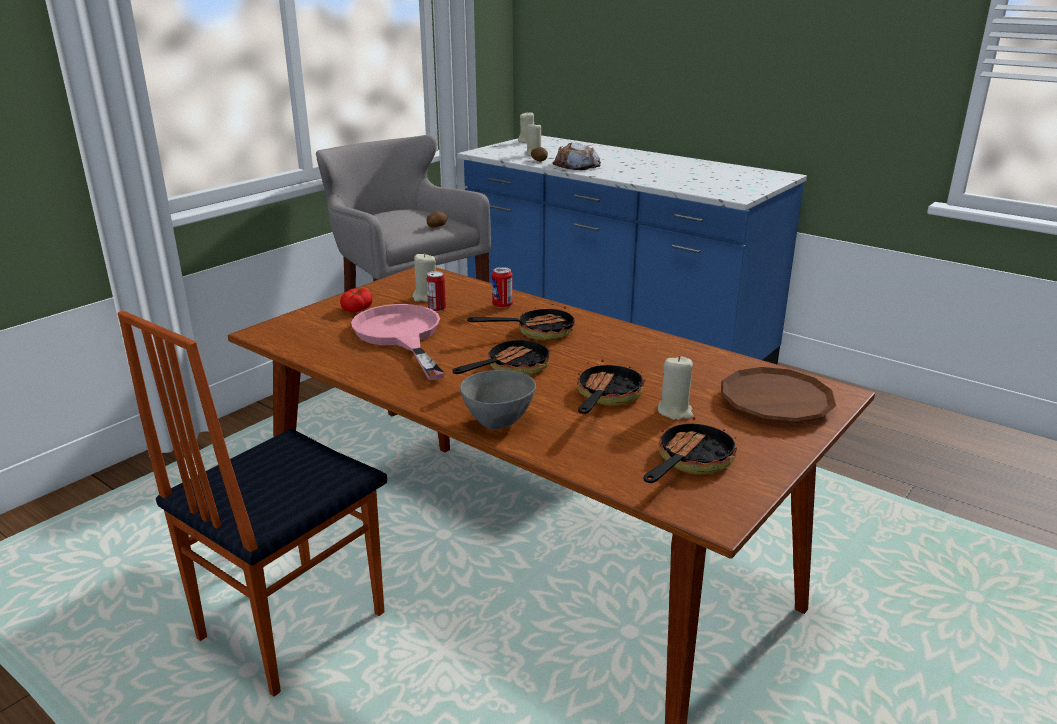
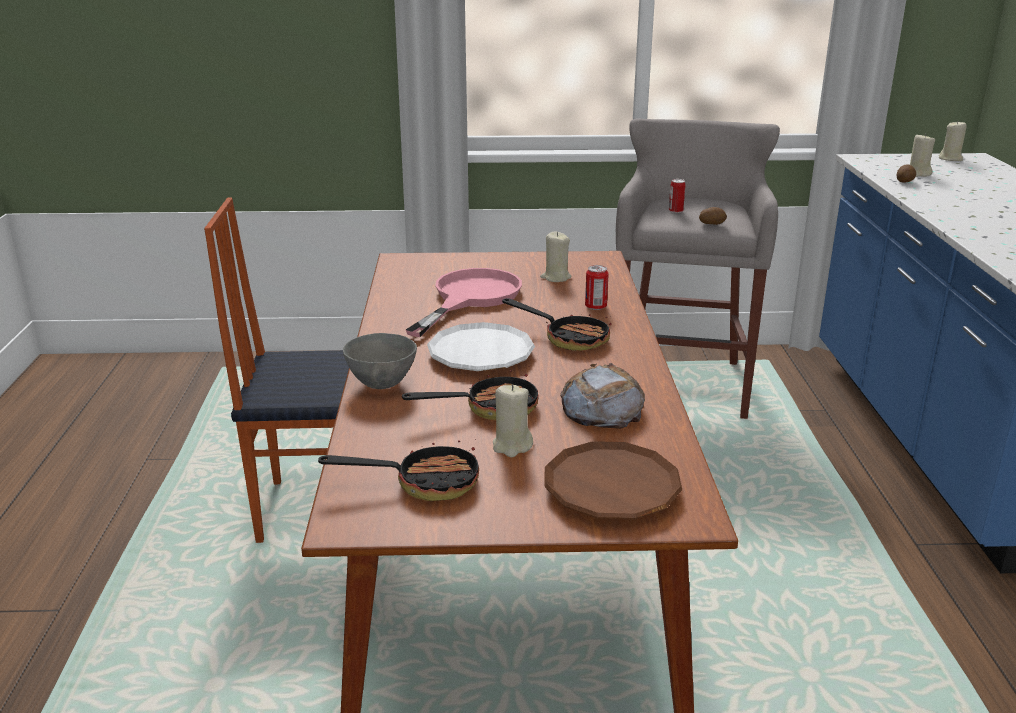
camera: 50 degrees right, 0 degrees up
tomato [340,288,372,313] -> none
can [427,271,446,312] -> can moved to [669,179,685,213]
frying pan [452,335,550,376] -> white plate [427,322,535,371]
bread [553,143,601,170] -> bread moved to [560,363,645,429]

